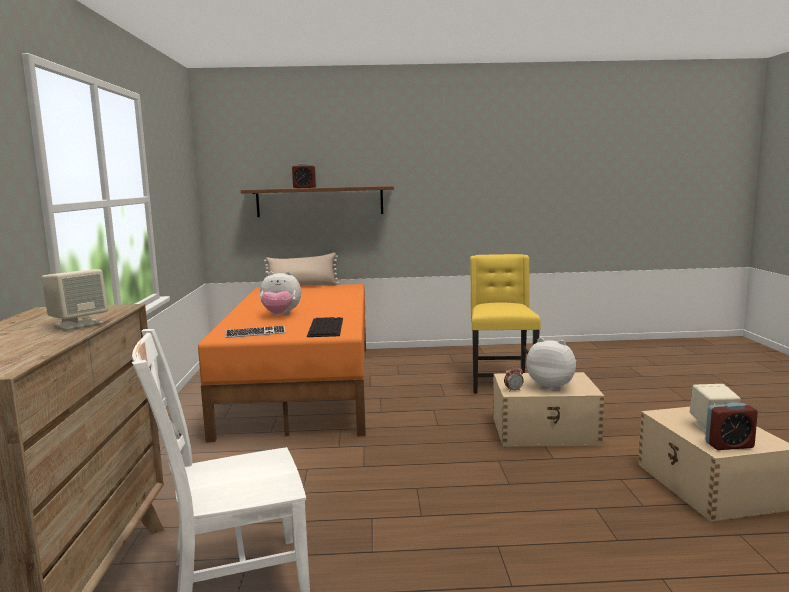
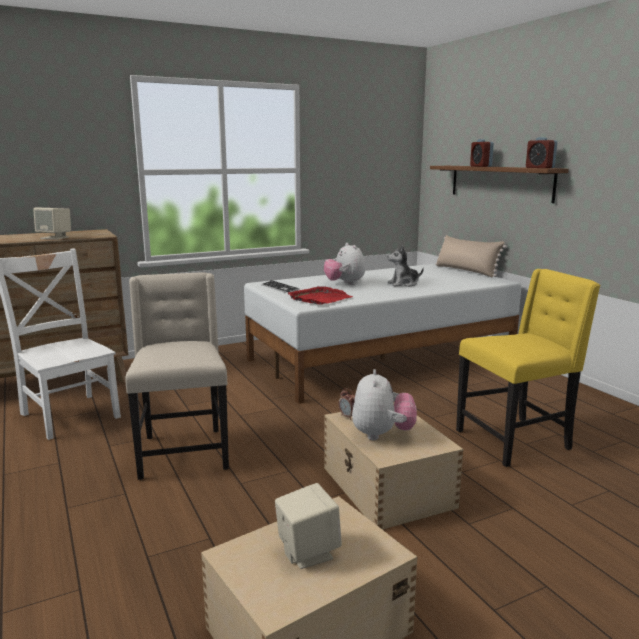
camera: 65 degrees right, 5 degrees up
orange bed [198,284,366,442] -> white bed [244,264,521,404]
keyboard [307,317,343,337] -> red tray [288,286,353,305]
alarm clock [705,402,758,450] -> alarm clock moved to [526,137,557,168]
none -> beige chair [125,272,229,480]
none -> plush toy [387,245,424,287]

